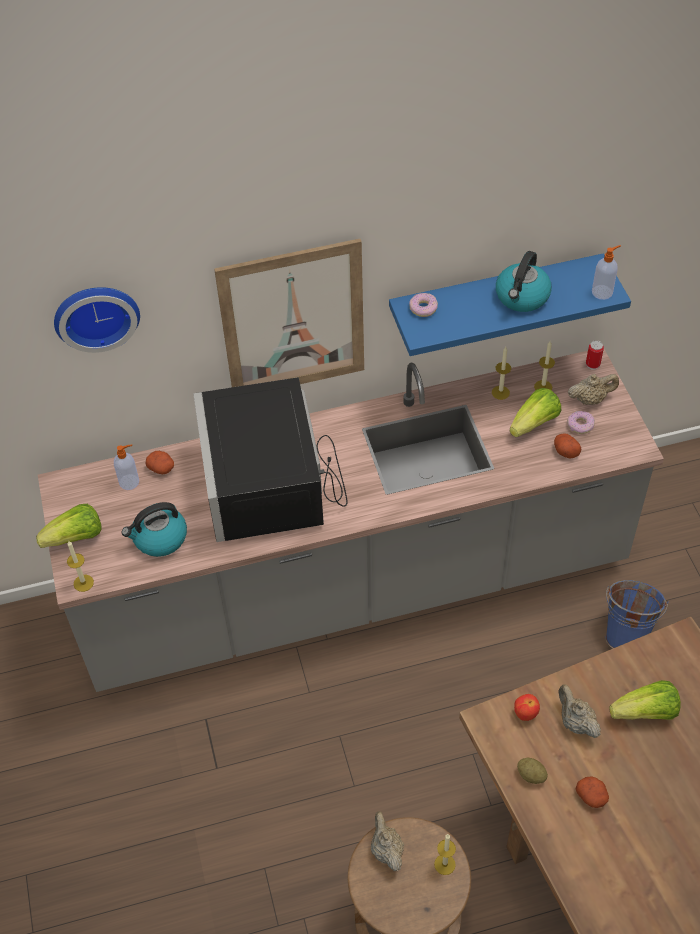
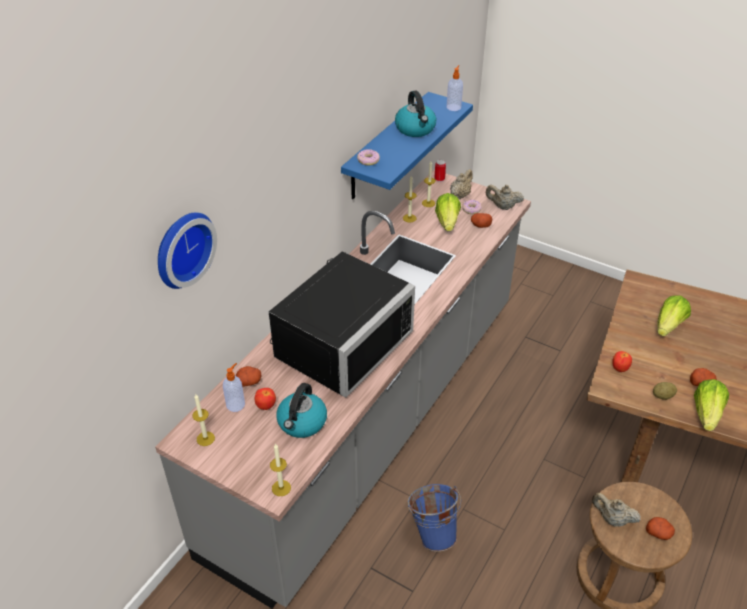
camera: 45 degrees left, 10 degrees down
lettuce [36,504,102,548] -> lettuce moved to [694,379,729,431]
black microwave [193,377,347,542] -> black microwave turned 90 degrees counterclockwise [269,251,415,398]
picture [214,239,364,387] -> none
candle [434,834,456,875] -> candle moved to [192,394,215,446]
beige teapot [558,684,601,738] -> beige teapot moved to [486,185,524,210]
blue bucket [605,580,668,648] -> blue bucket moved to [408,484,461,552]
none -> apple [254,388,276,410]
none -> potato [646,517,675,540]

